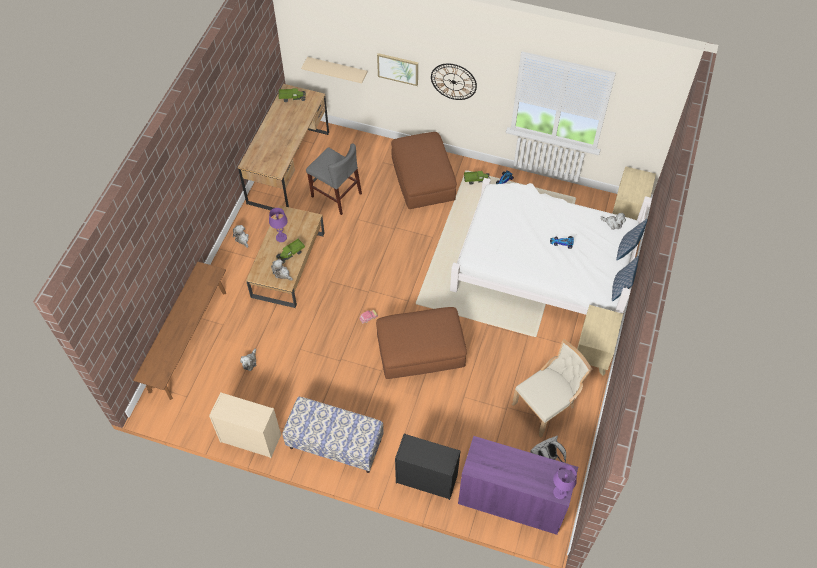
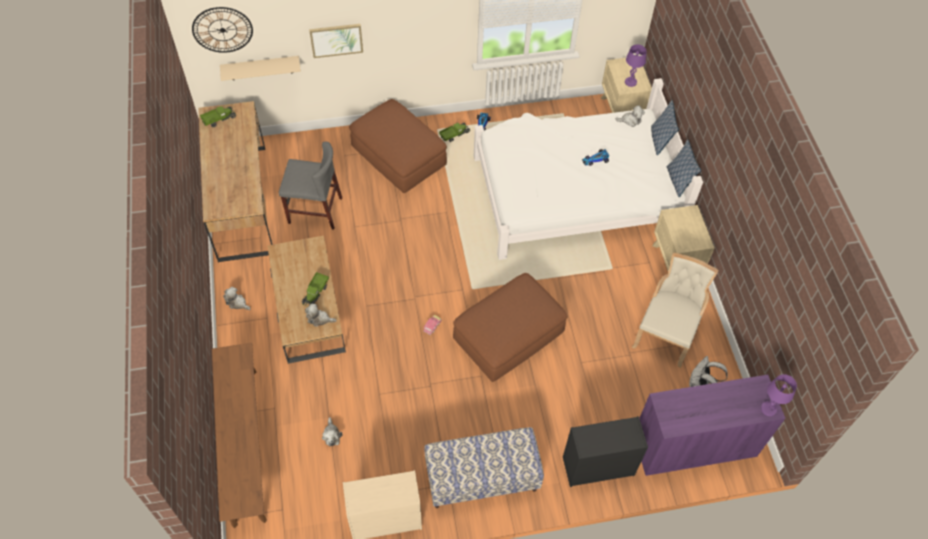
camera: 30 degrees left, 0 degrees up
purple table lamp [269,208,288,242] -> purple table lamp moved to [625,44,646,87]
wall clock [431,63,477,100] -> wall clock moved to [192,7,253,53]

